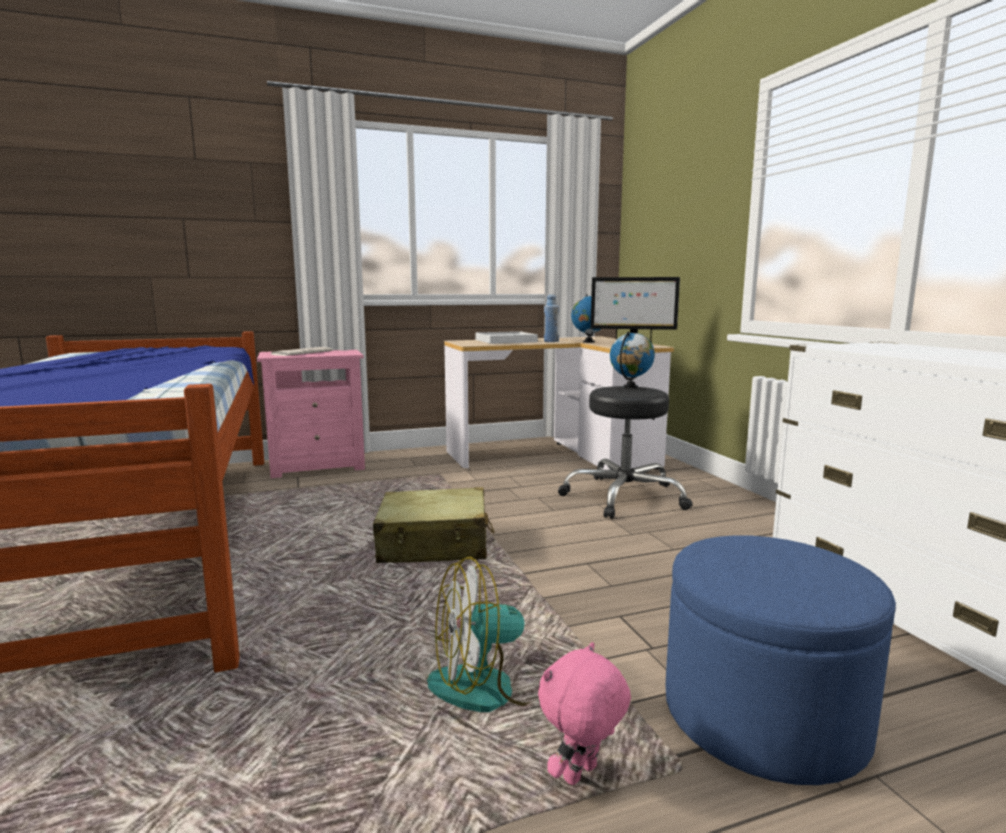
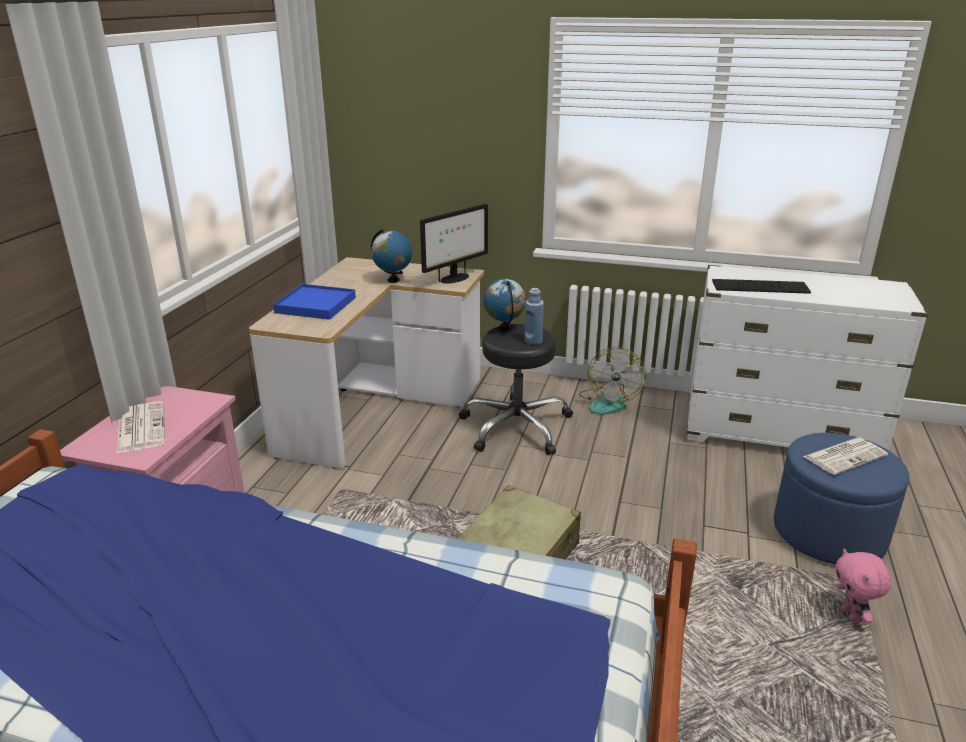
camera: 55 degrees left, 15 degrees up
fan [427,556,538,712] -> fan moved to [579,347,646,415]
white tray [476,331,538,344] -> blue tray [273,284,356,320]
blue bottle [544,294,559,342] -> blue bottle moved to [525,288,544,345]
none -> keyboard [712,279,811,294]
none -> newspaper [803,438,888,475]

